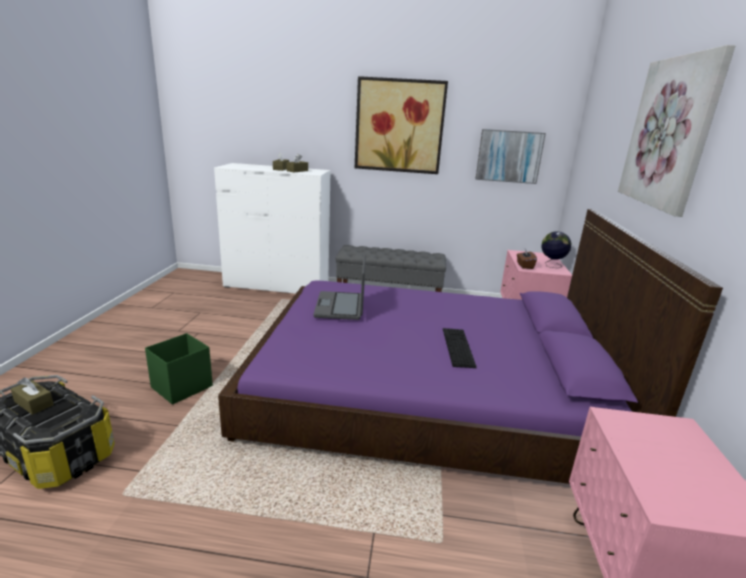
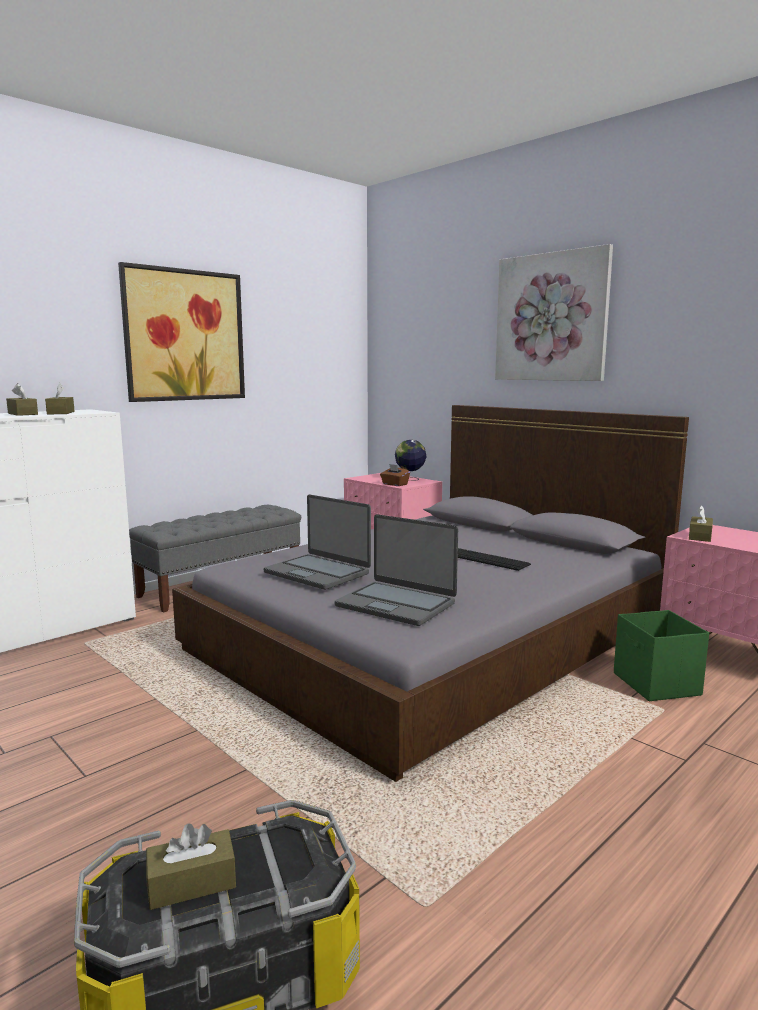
camera: 50 degrees left, 10 degrees down
green storage box [145,333,213,405] -> green storage box moved to [614,610,709,701]
purple bed [218,209,723,484] -> grey bed [172,405,689,782]
picture [476,129,546,184] -> none
none -> laptop [335,514,458,626]
none -> brown tissue box [689,505,713,542]

